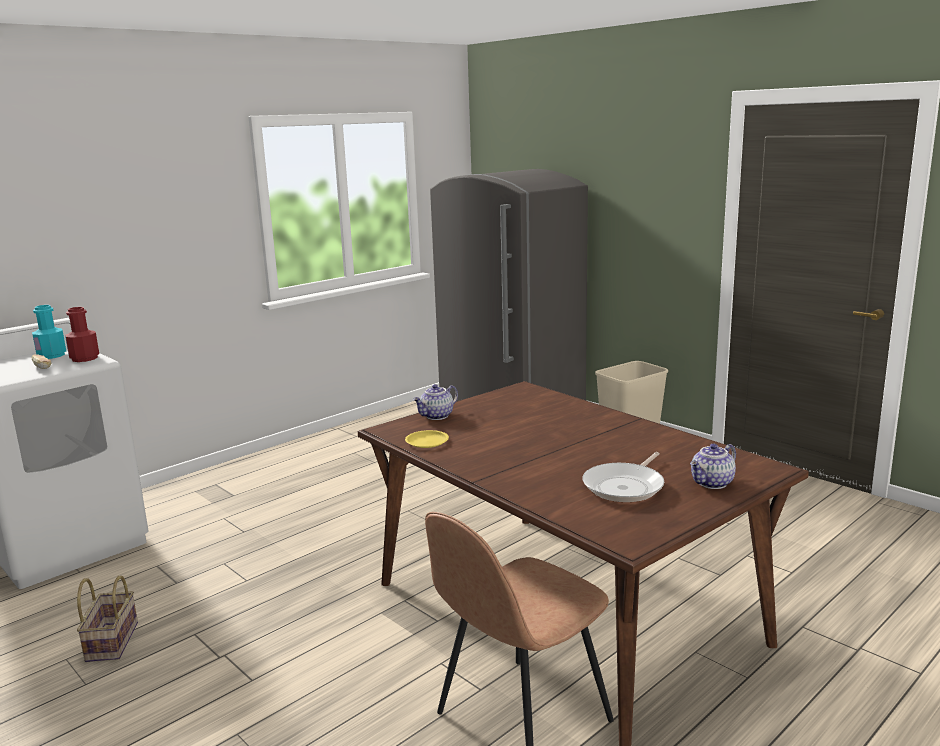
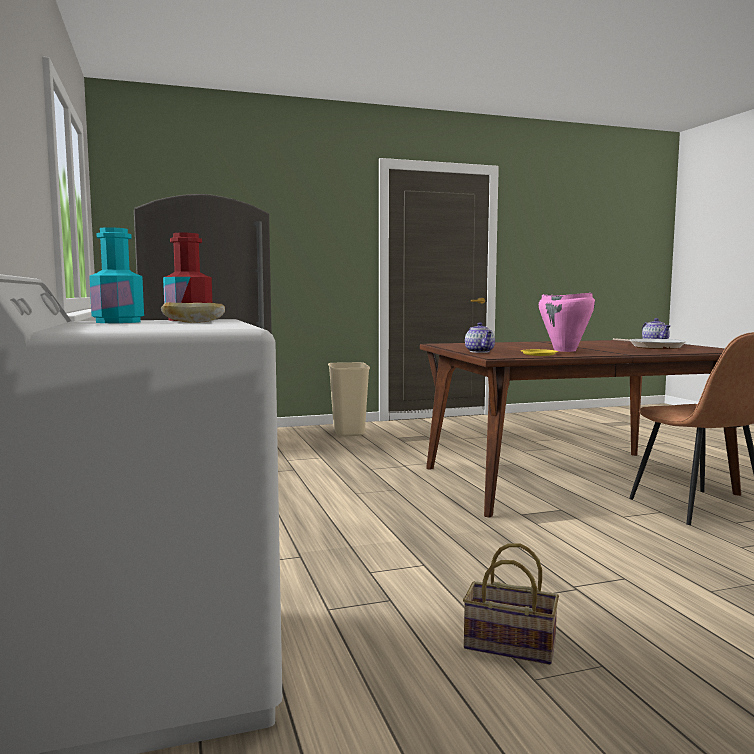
camera: 65 degrees left, 10 degrees down
none -> pink cooking pot [539,293,595,352]

